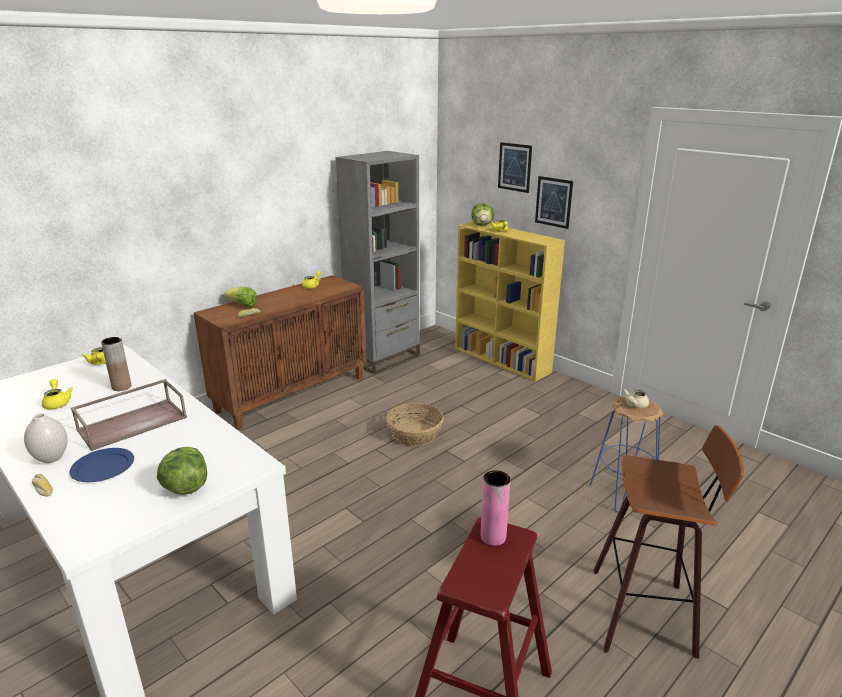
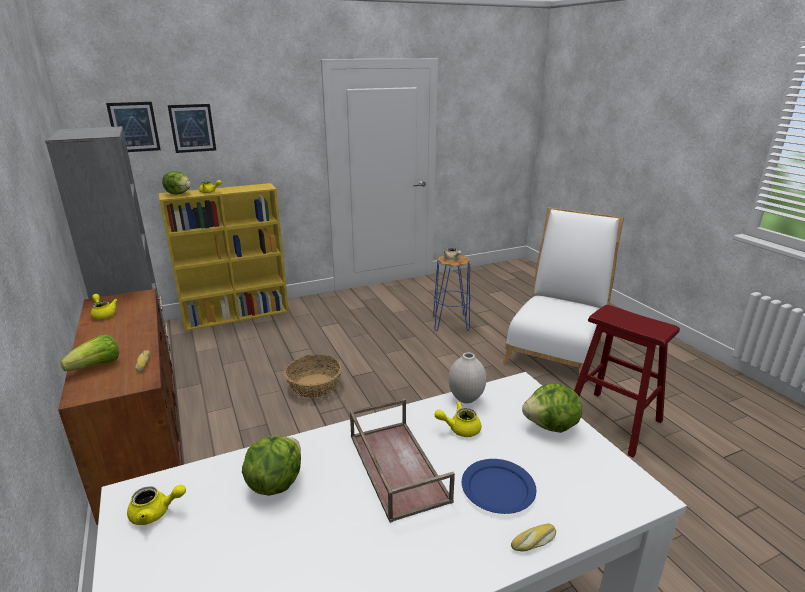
camera: 70 degrees left, 0 degrees up
white vase [24,413,68,463] -> white vase moved to [448,352,486,403]
yellow teapot [42,379,73,409] -> yellow teapot moved to [434,401,481,437]
brown vase [101,337,131,391] -> lettuce [242,436,301,496]
pink vase [481,470,510,546] -> none
picture [535,176,573,229] -> picture moved to [106,102,161,152]
stool [594,425,744,659] -> white chair [502,207,624,385]

